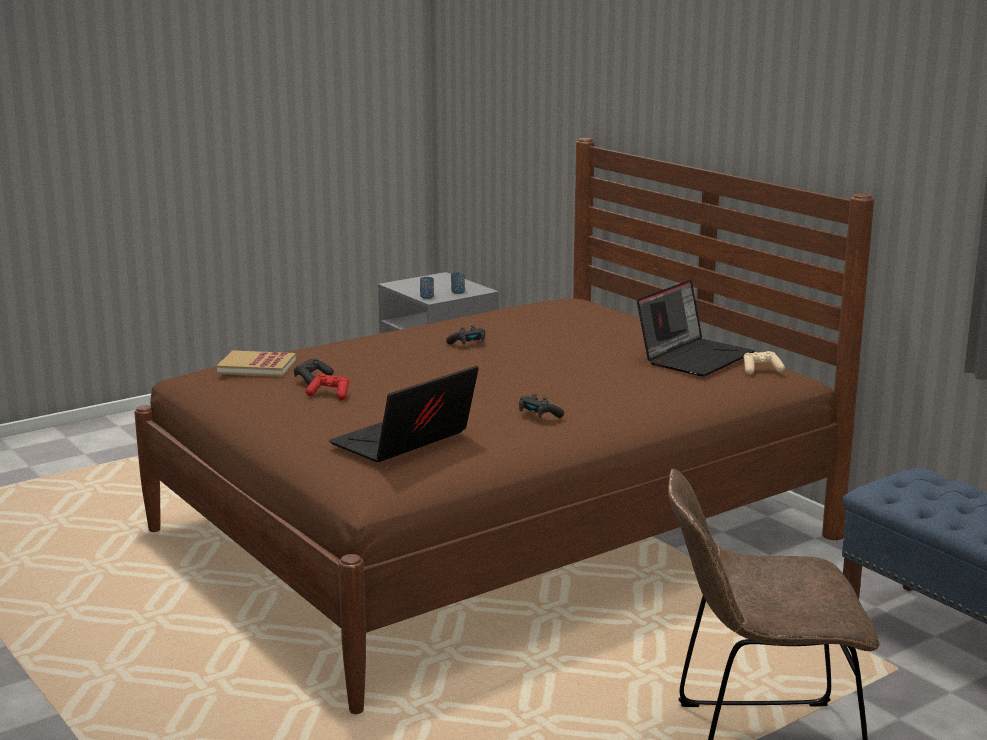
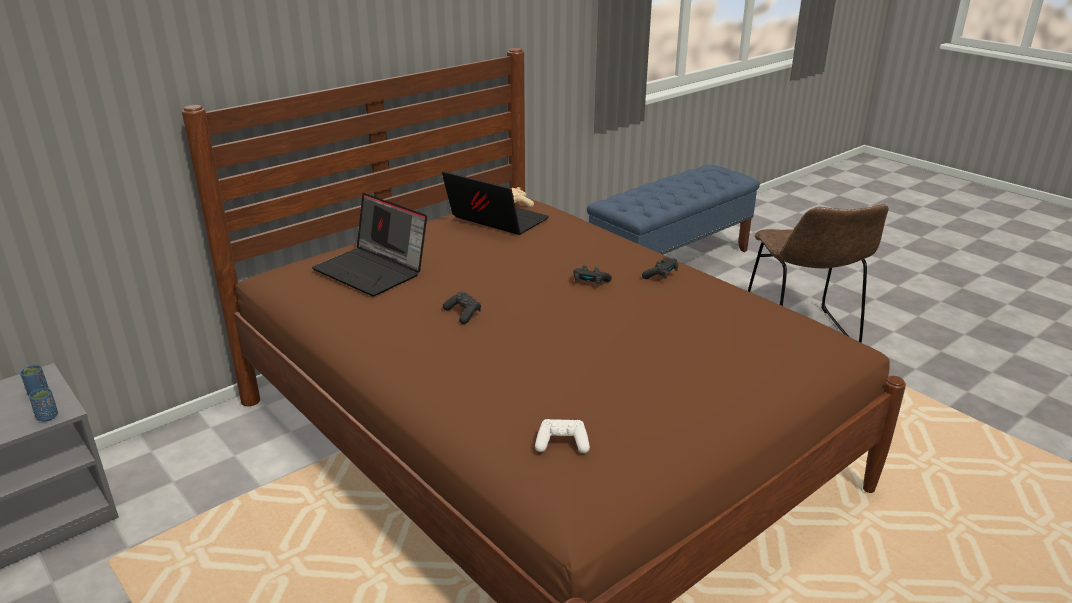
camera: 95 degrees left, 10 degrees up
book [217,350,296,377] -> white game controller [535,419,590,453]
black game controller [294,358,334,385] -> black game controller moved to [573,265,612,286]
red game controller [306,374,349,400] -> none
laptop [329,366,479,462] -> laptop moved to [312,193,427,296]

